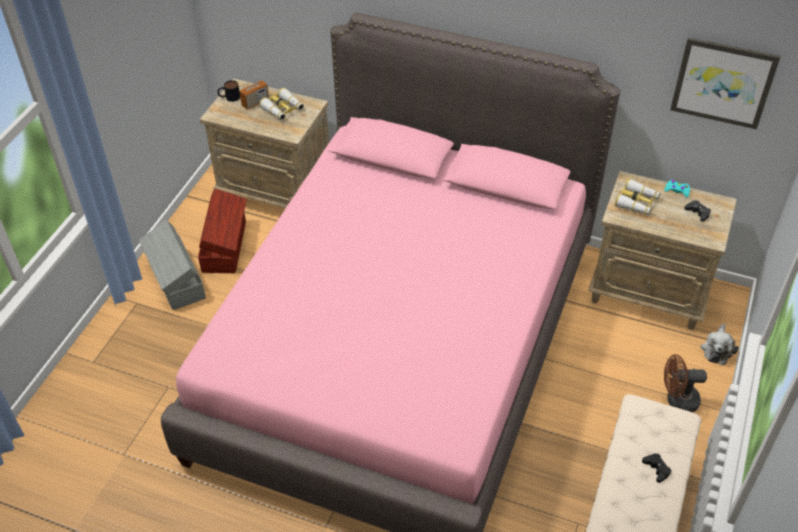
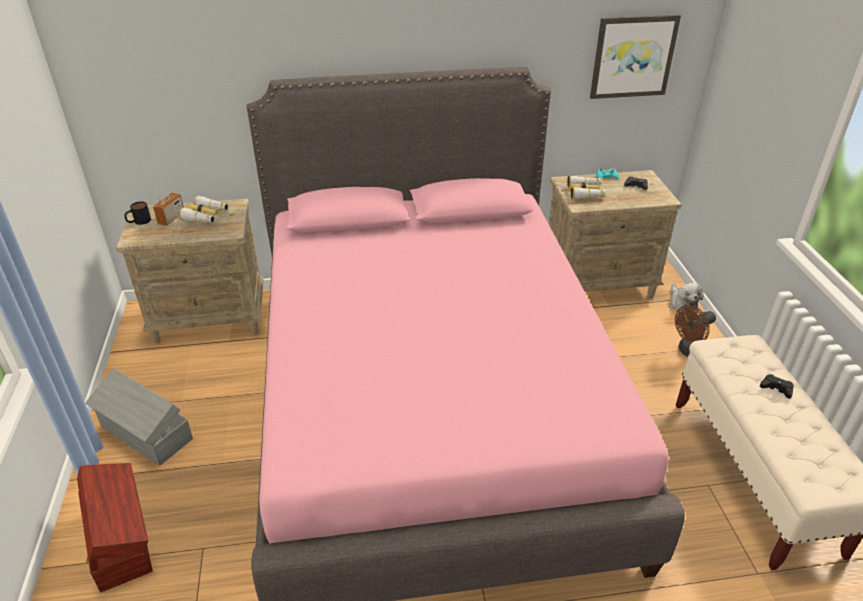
camera: 30 degrees left, 10 degrees down
brown storage box [198,188,247,273] -> brown storage box moved to [77,463,153,592]

